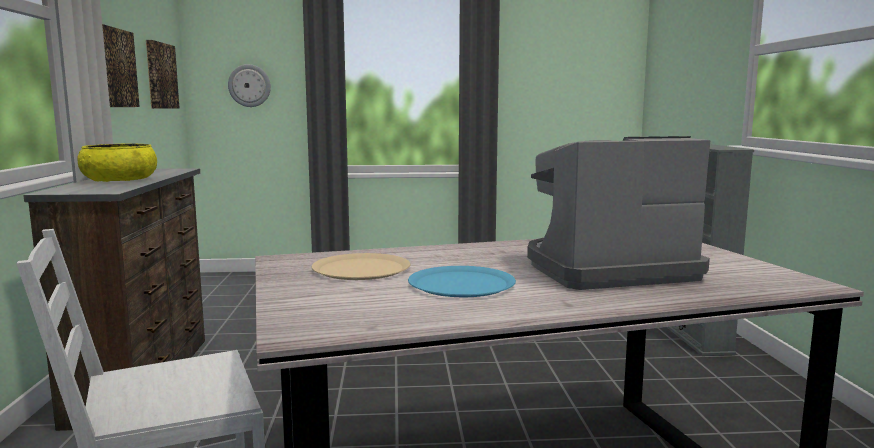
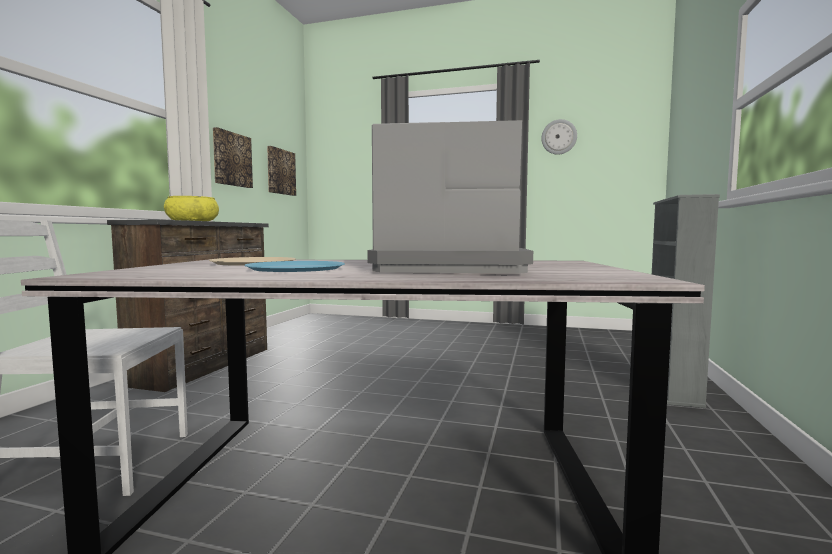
camera: 20 degrees right, 5 degrees down
wall clock [228,64,271,107] -> wall clock moved to [541,119,577,155]

